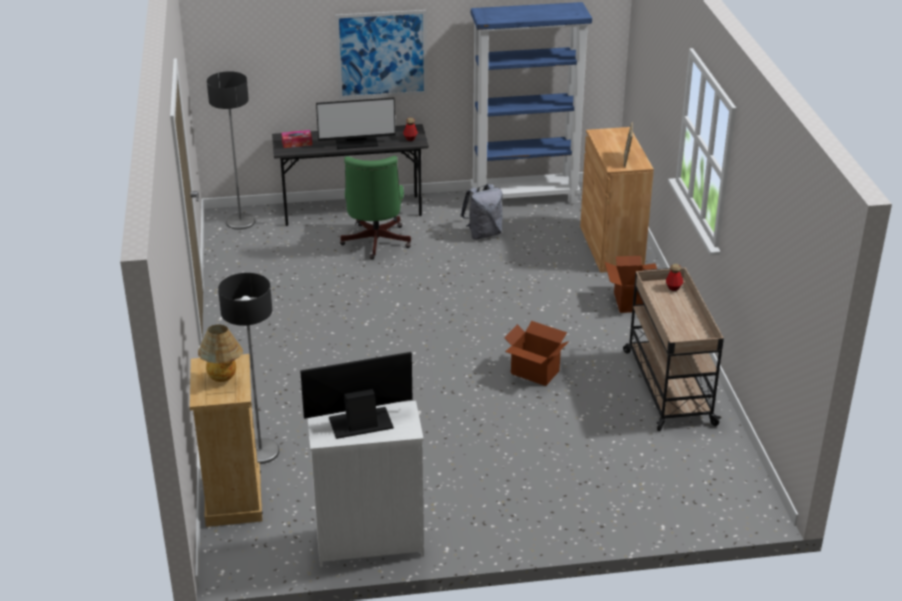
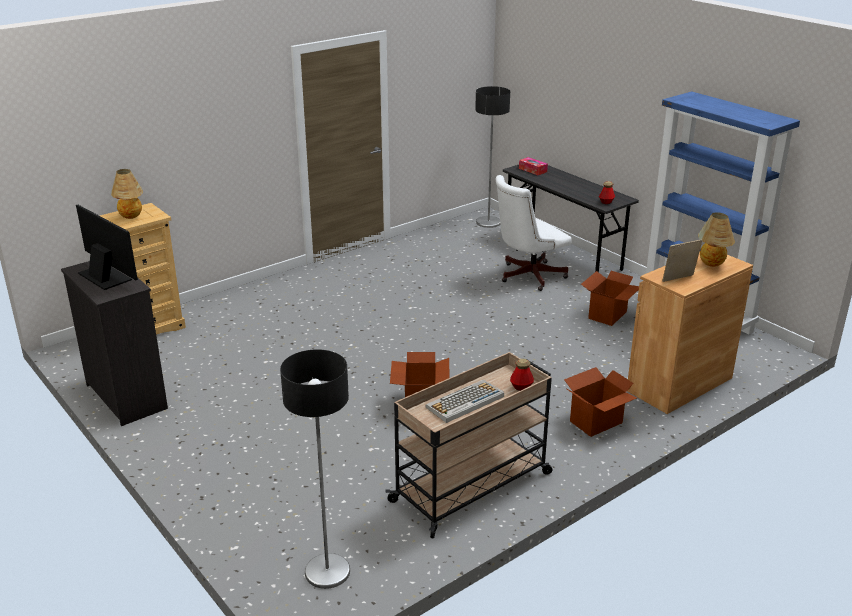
camera: 60 degrees right, 5 degrees down
floor lamp [218,273,279,464] -> floor lamp moved to [280,349,350,589]
white dresser [307,401,424,567] -> black dresser [61,261,168,426]
monitor [316,98,396,149] -> none
picture [335,10,427,99] -> none
green office chair [340,156,411,259] -> white office chair [496,175,572,291]
grey backpack [460,184,503,239] -> cardboard box [581,271,639,326]
none -> keyboard [425,380,504,423]
none -> table lamp [698,212,735,267]

